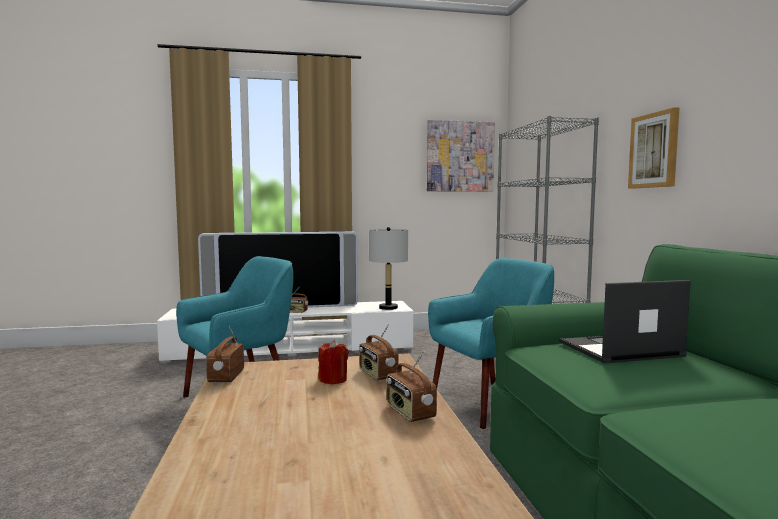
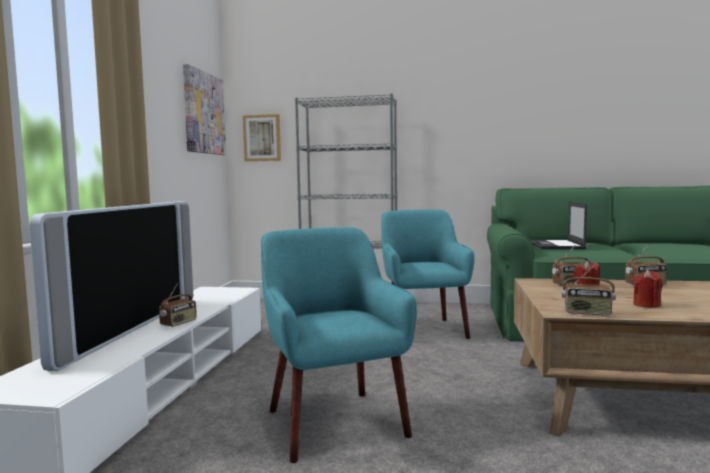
camera: 70 degrees left, 0 degrees up
grey table lamp [369,227,408,310] -> none
picture [628,107,679,189] -> picture moved to [243,114,281,161]
none -> red candle [633,270,663,308]

